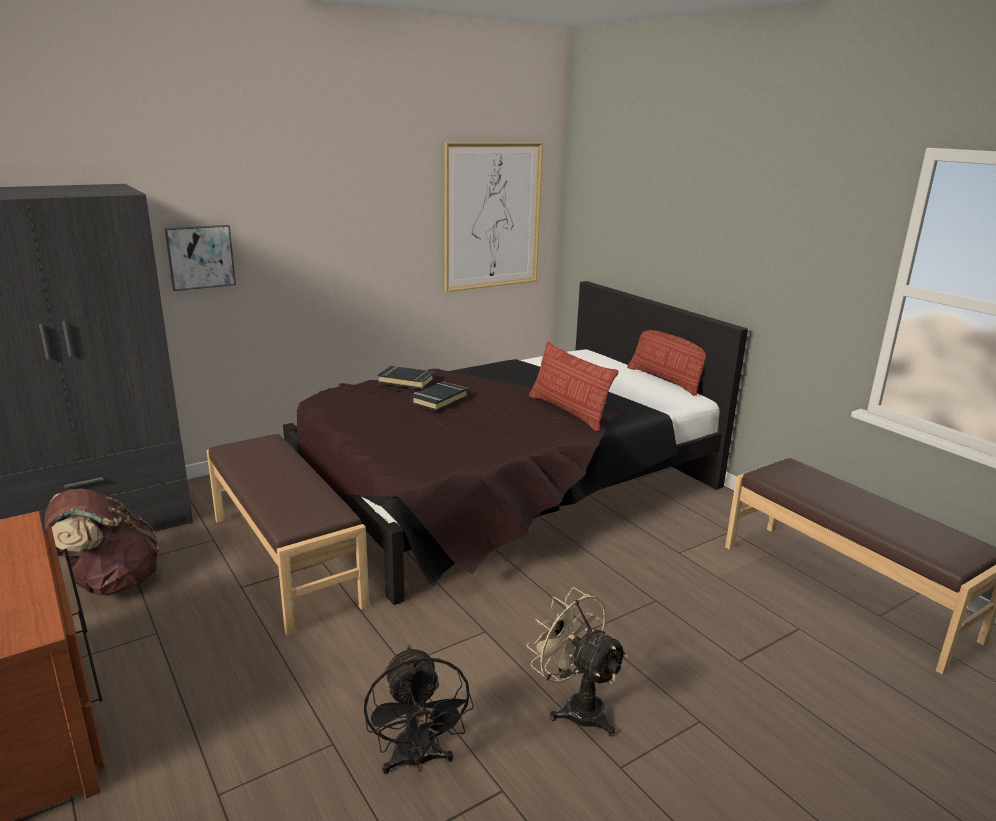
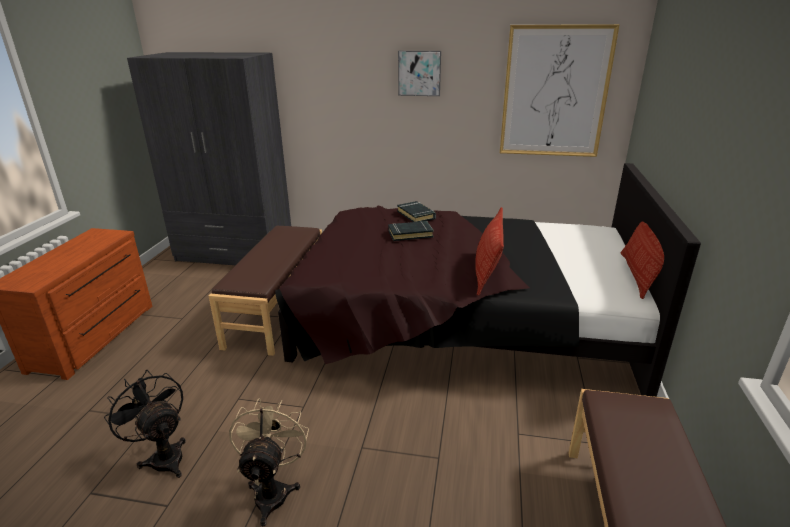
camera: 45 degrees right, 5 degrees up
brown backpack [45,489,160,596] -> none
picture [165,225,236,291] -> picture moved to [398,51,441,96]
black fan [364,645,474,774] -> black fan turned 105 degrees clockwise [104,370,186,478]

